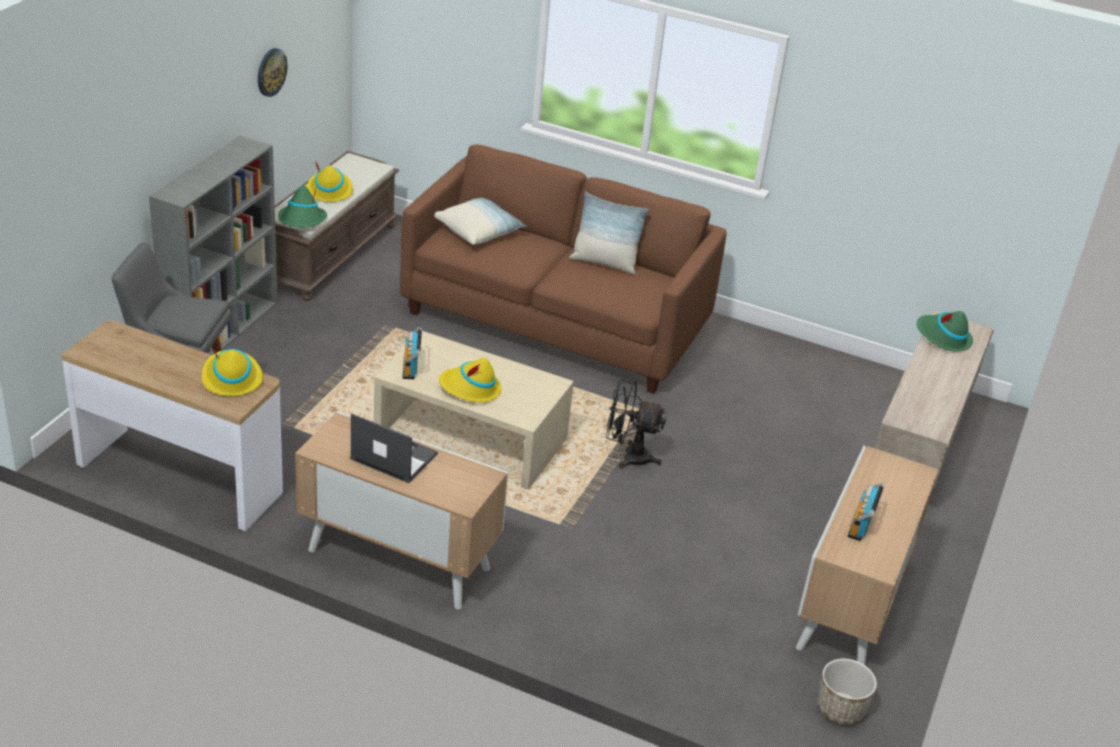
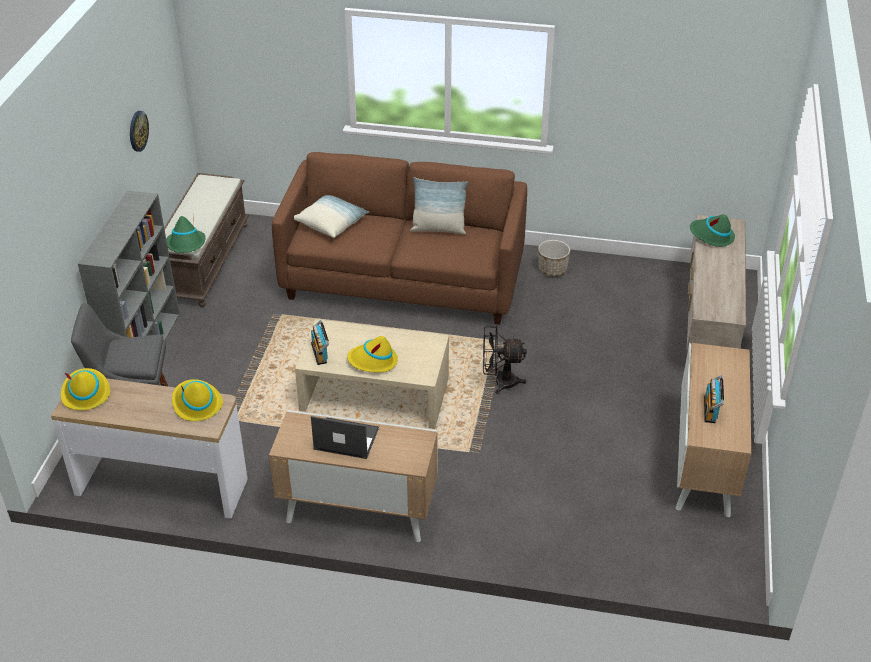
camera: 10 degrees left, 5 degrees up
yellow hat [306,161,353,202] -> yellow hat moved to [61,368,110,410]
planter [818,659,877,725] -> planter moved to [538,240,570,277]

